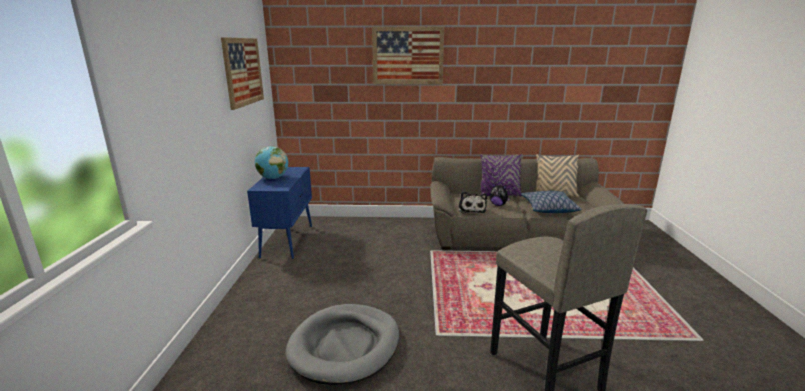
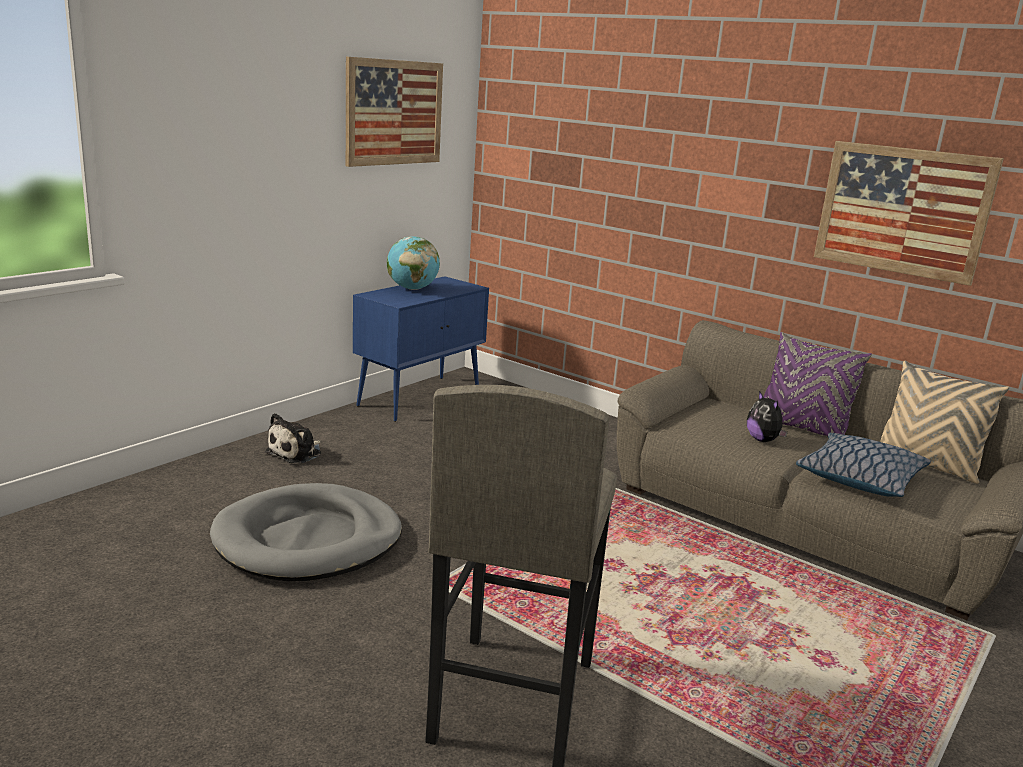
camera: 35 degrees right, 0 degrees up
picture [372,26,444,84] -> picture moved to [814,141,1004,286]
plush toy [459,191,487,214] -> plush toy moved to [265,413,321,463]

